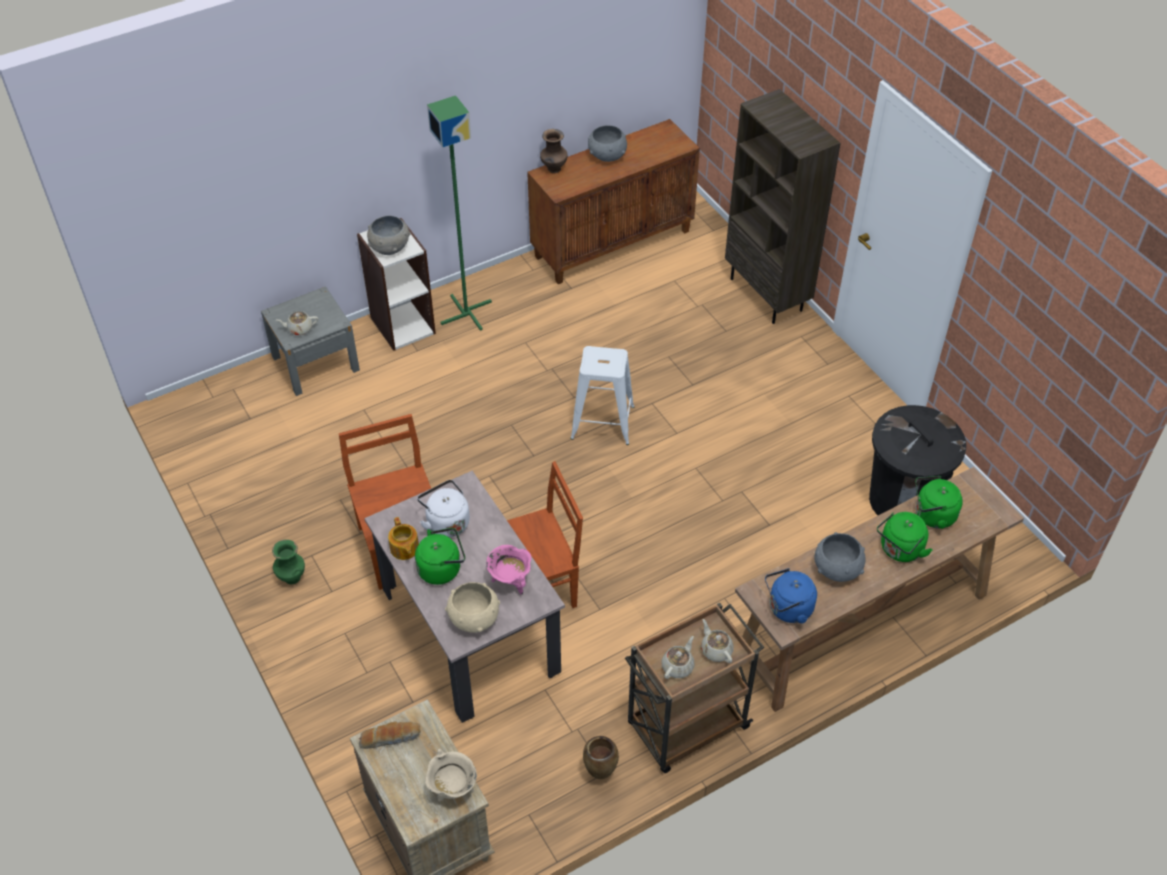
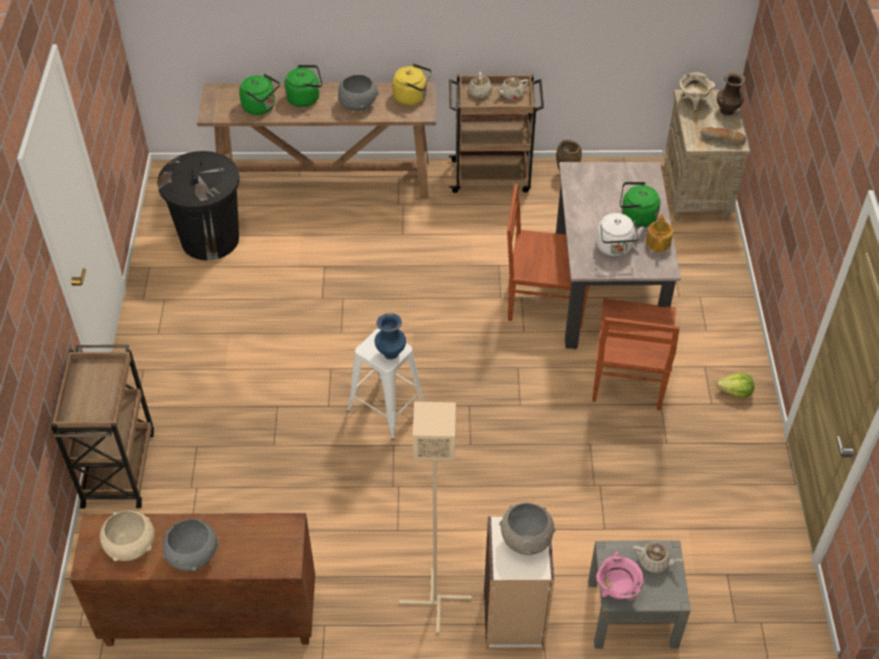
camera: 150 degrees left, 0 degrees up
green vase [272,540,305,584] -> lettuce [717,373,755,398]
green floor lamp [427,96,492,331] -> beige floor lamp [399,401,471,634]
beige bowl [445,582,500,633] -> beige bowl moved to [100,510,155,562]
pink cooking pot [486,545,531,595] -> pink cooking pot moved to [596,552,644,600]
brown vase [540,129,568,173] -> brown vase moved to [717,72,746,116]
brown bookcase [725,89,841,324] -> brown cart [51,345,154,509]
blue kettle [765,568,817,623] -> yellow kettle [392,64,432,106]
none -> blue vase [375,313,406,359]

